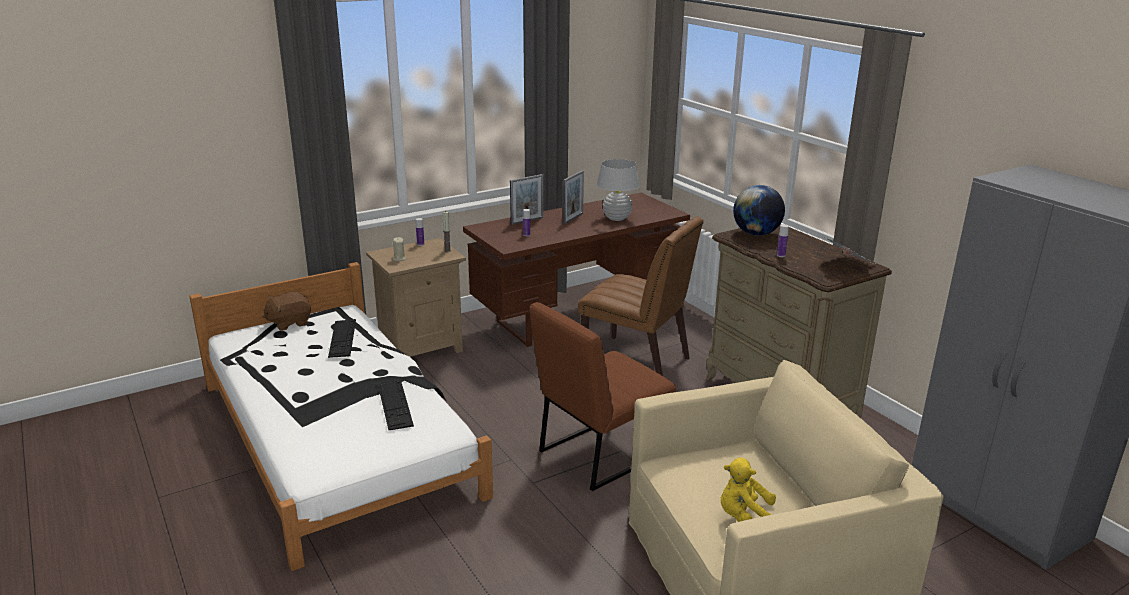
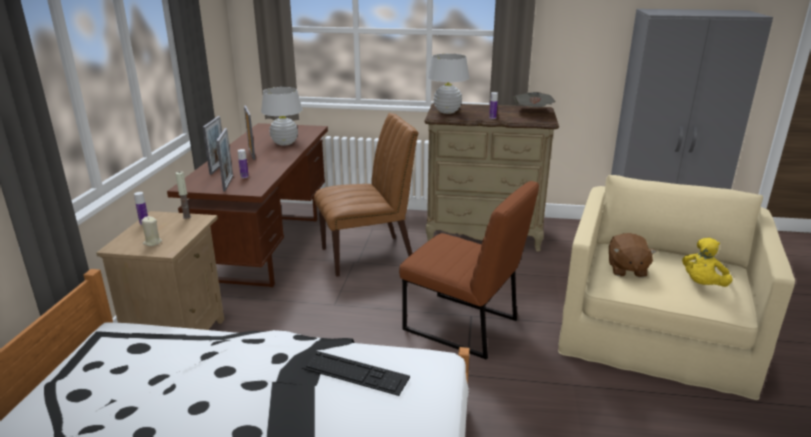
camera: 50 degrees left, 0 degrees up
brown plush toy [262,292,311,331] -> brown plush toy moved to [609,233,657,278]
keyboard [328,319,356,358] -> none
brown chair [530,302,676,491] -> brown chair turned 60 degrees counterclockwise [399,181,539,360]
globe [733,185,785,236] -> white table lamp [428,54,469,114]
none -> picture frame [216,128,233,191]

